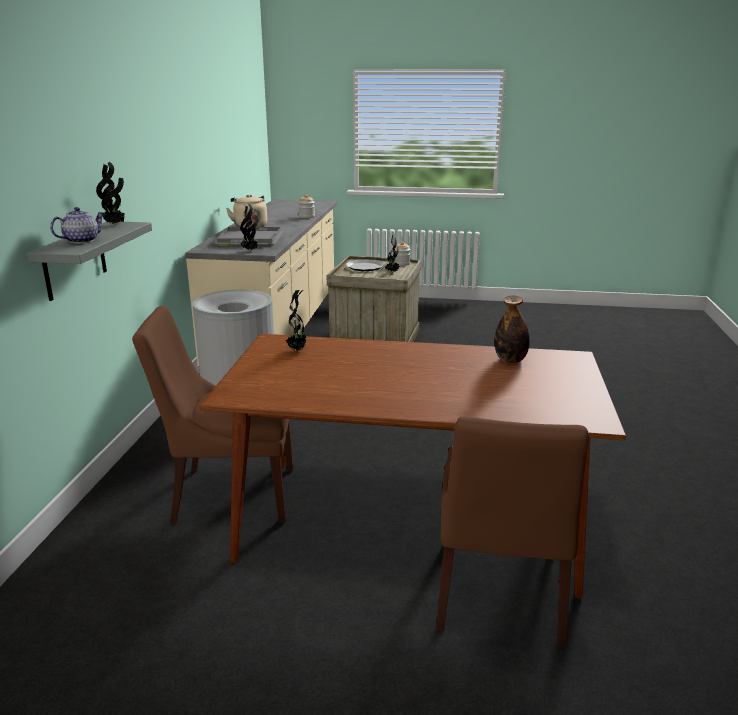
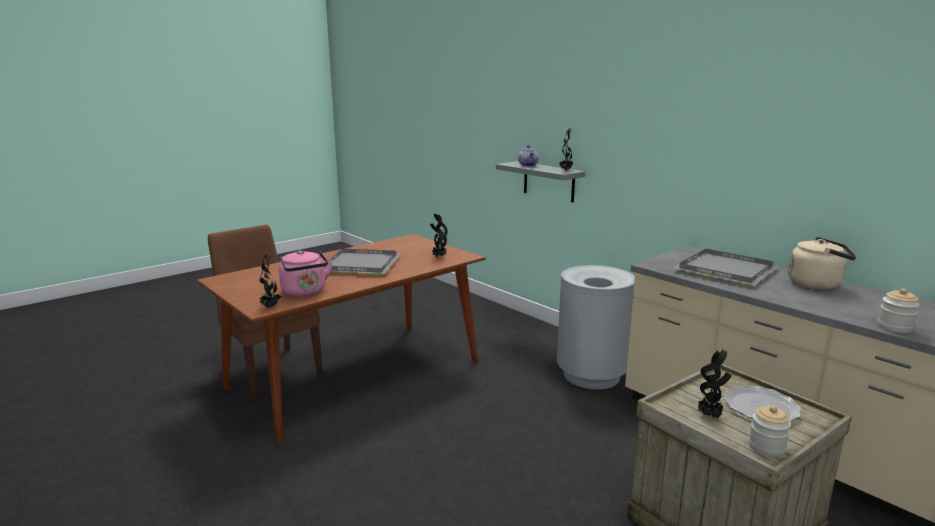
camera: 130 degrees right, 5 degrees down
brown chair [132,306,293,524] -> none
potted plant [240,204,258,251] -> potted plant moved to [260,254,281,309]
bottle [495,296,530,363] -> pink kettle [279,250,332,296]
none -> grey tray [324,249,401,275]

